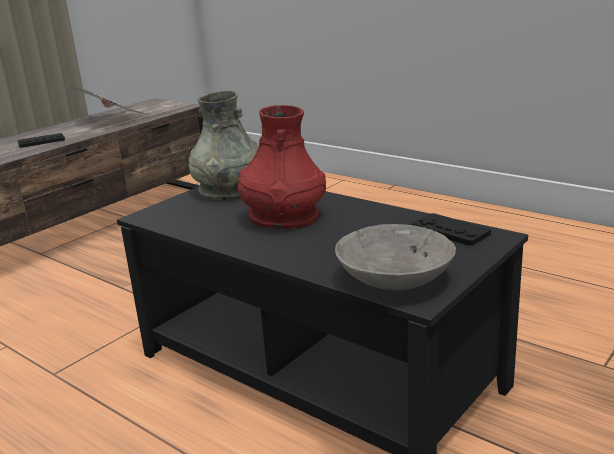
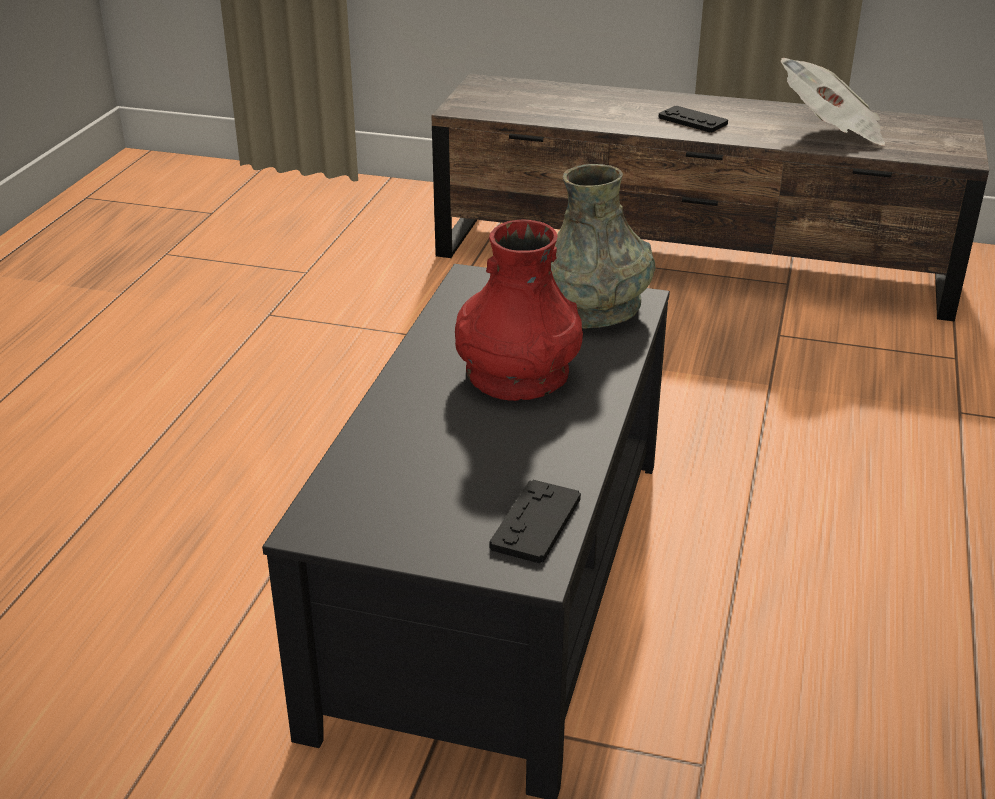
camera: 65 degrees right, 10 degrees up
grey bowl [335,224,456,290] -> none

